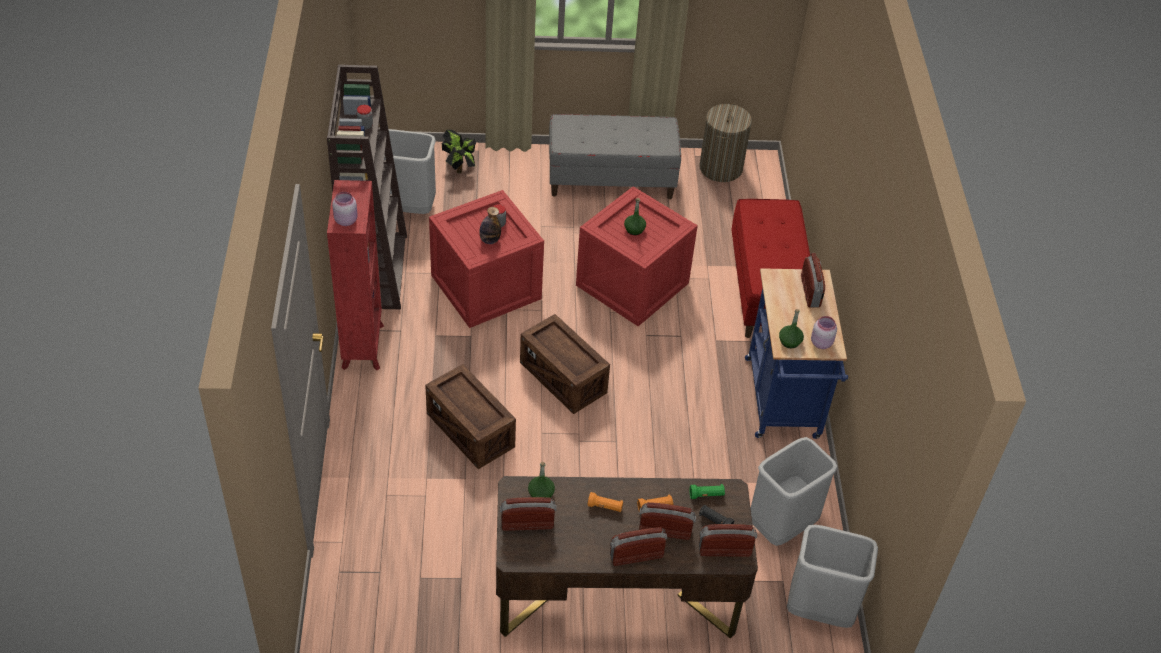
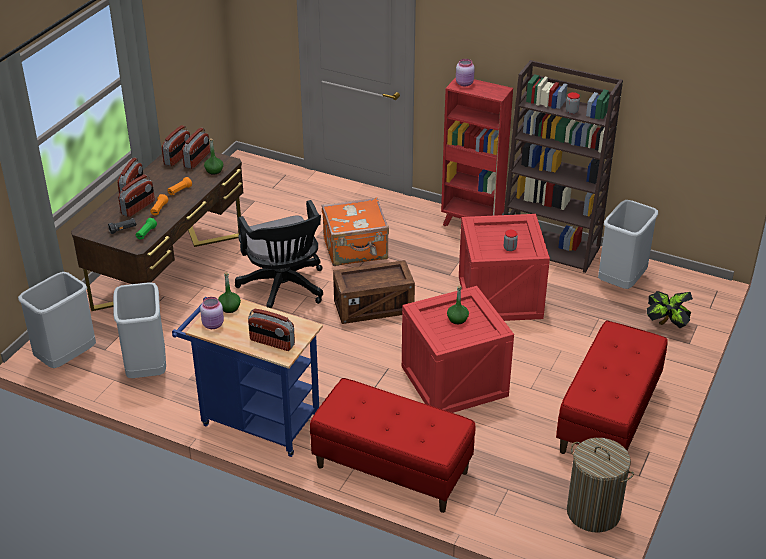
camera: 120 degrees right, 10 degrees down
crate [425,364,516,469] -> orange suitcase [321,197,389,266]
bottle [479,207,501,244] -> none
grey bench [549,114,681,199] -> red bench [556,321,668,454]
radio [699,524,757,557] -> radio moved to [162,125,190,166]
none -> black office chair [235,200,323,309]

